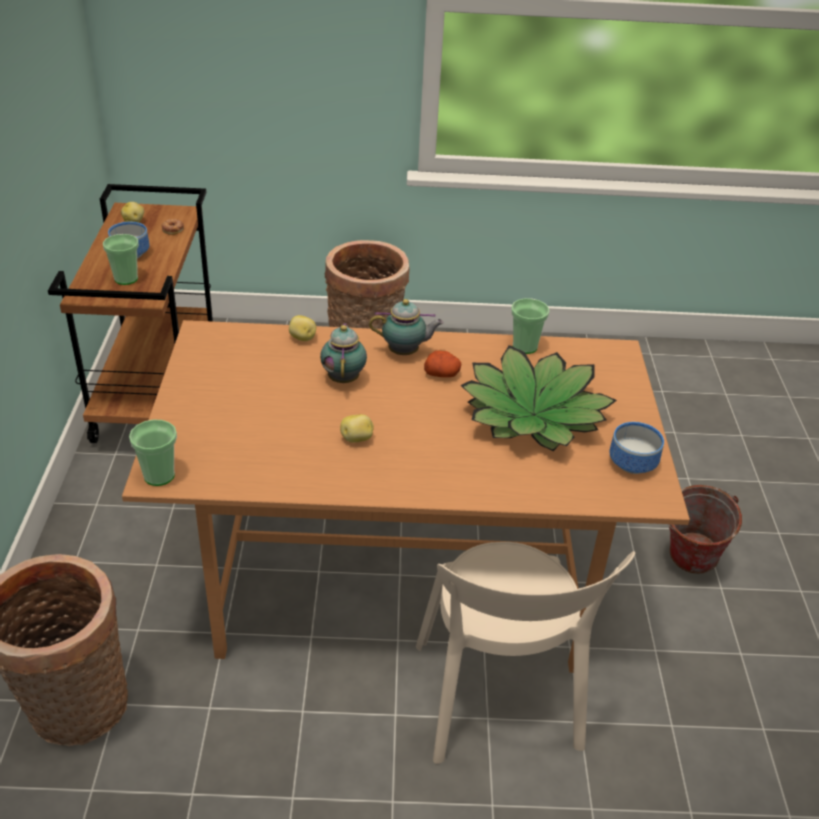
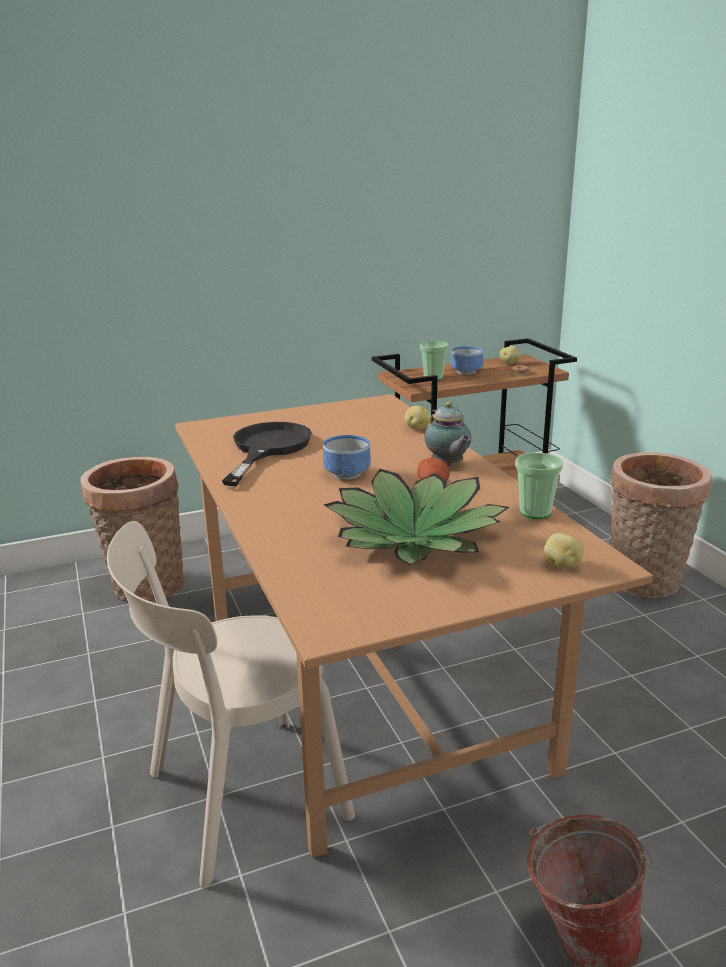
camera: 70 degrees right, 15 degrees down
cup [129,420,177,486] -> none
teapot [320,323,367,383] -> none
potato [340,414,374,443] -> potato moved to [544,533,584,569]
bowl [609,422,664,474] -> bowl moved to [323,435,371,479]
none -> black frying pan [222,422,312,486]

